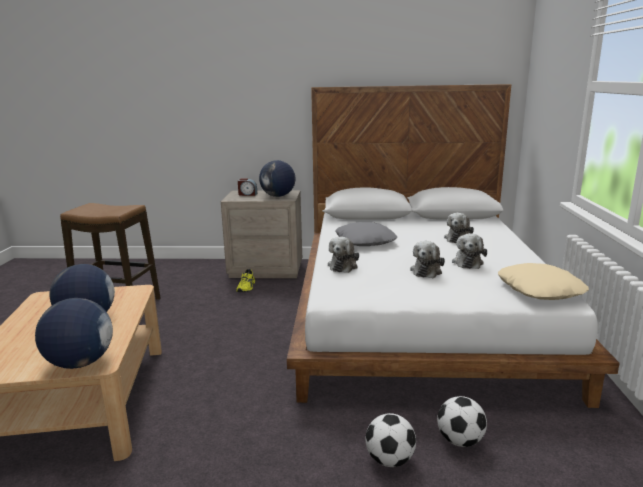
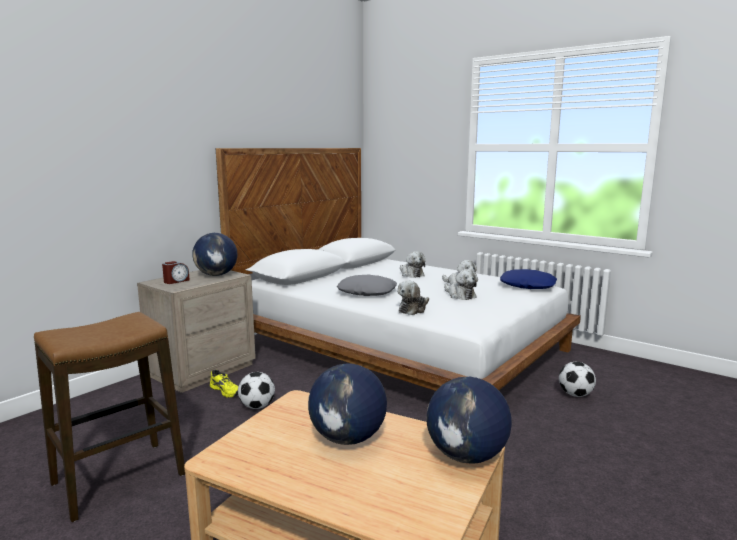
camera: 55 degrees left, 5 degrees down
plush toy [328,236,359,273] -> plush toy turned 75 degrees clockwise [397,281,429,315]
football [365,413,416,467] -> football moved to [238,372,275,409]
beige pillow [498,263,589,300] -> blue pillow [500,269,557,289]

